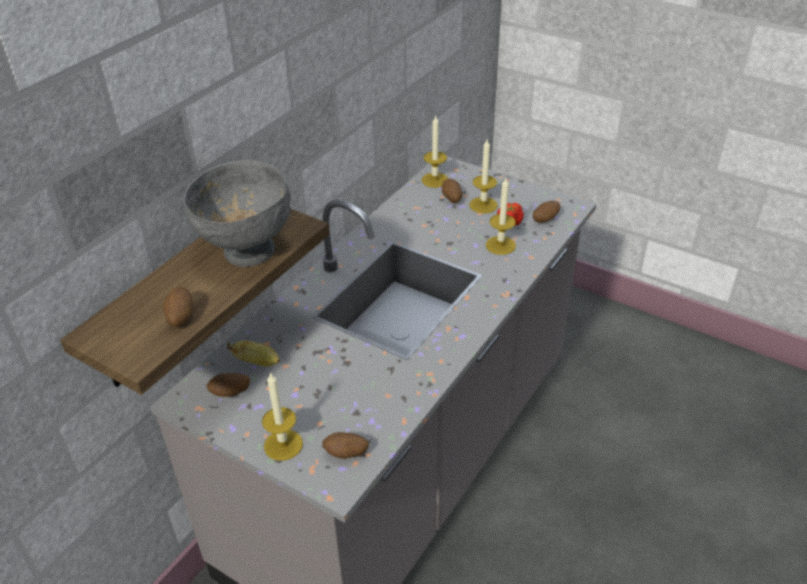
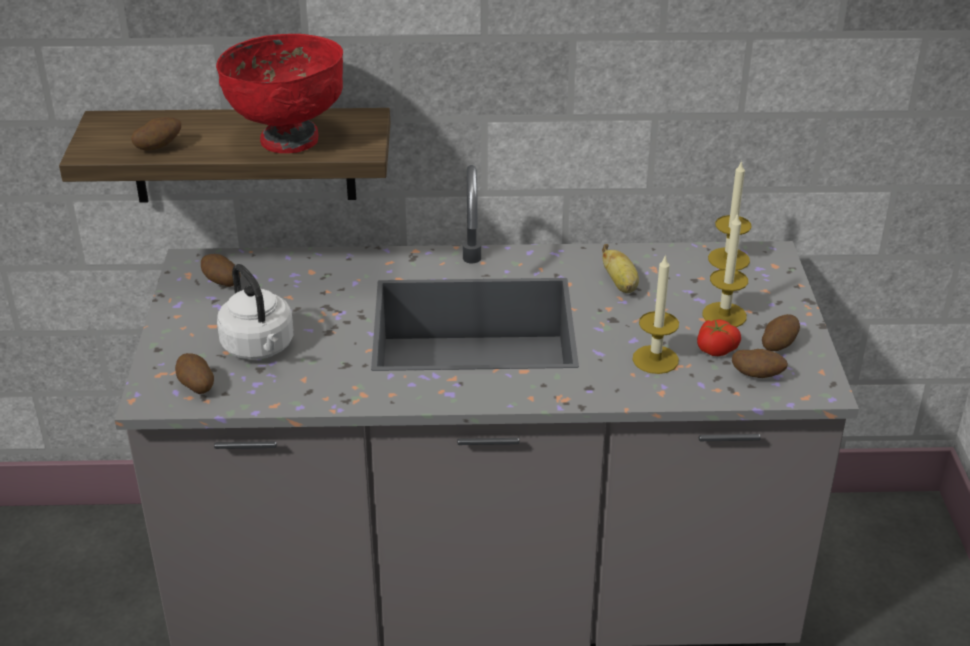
camera: 55 degrees right, 5 degrees down
grey bowl [183,160,291,267] -> red bowl [216,34,343,153]
banana [227,341,280,367] -> banana moved to [602,244,639,293]
candle [262,372,303,461] -> none
potato [442,179,463,203] -> potato moved to [762,314,800,351]
none -> white kettle [217,264,294,360]

